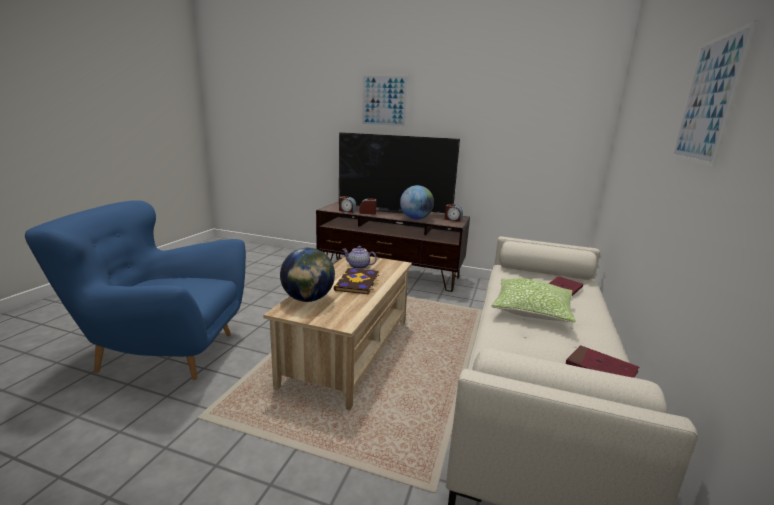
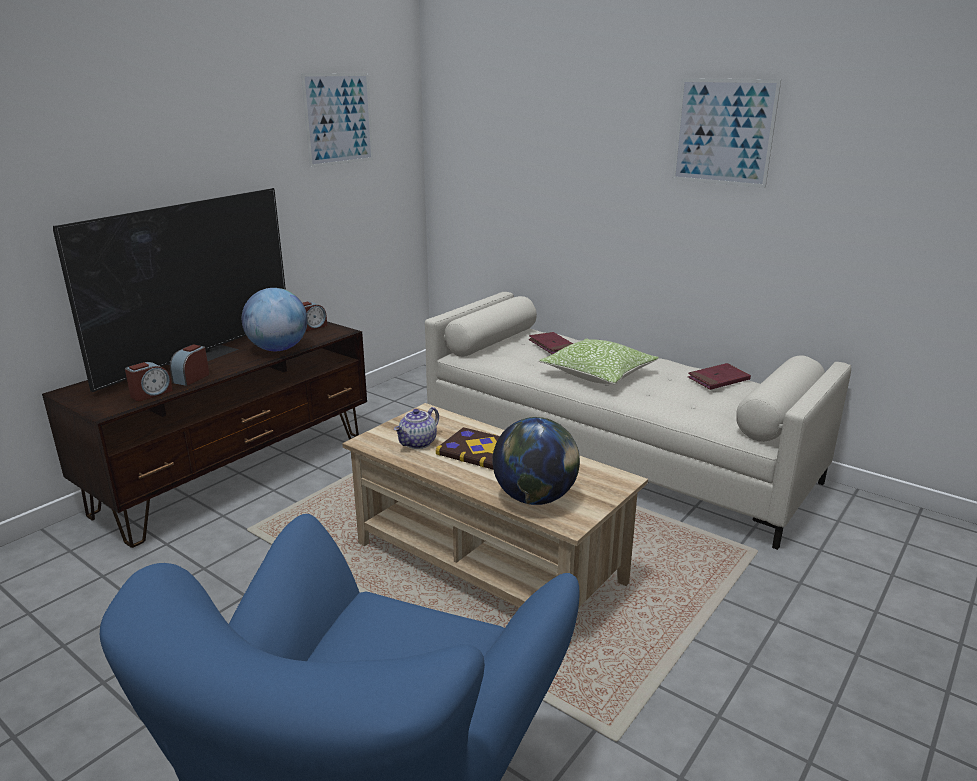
camera: 70 degrees left, 5 degrees up
picture [361,74,409,128] -> picture moved to [301,73,373,168]

